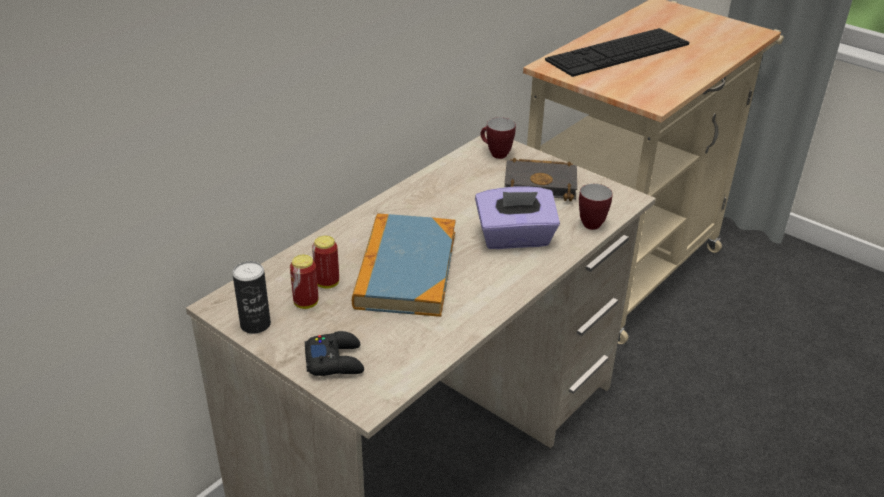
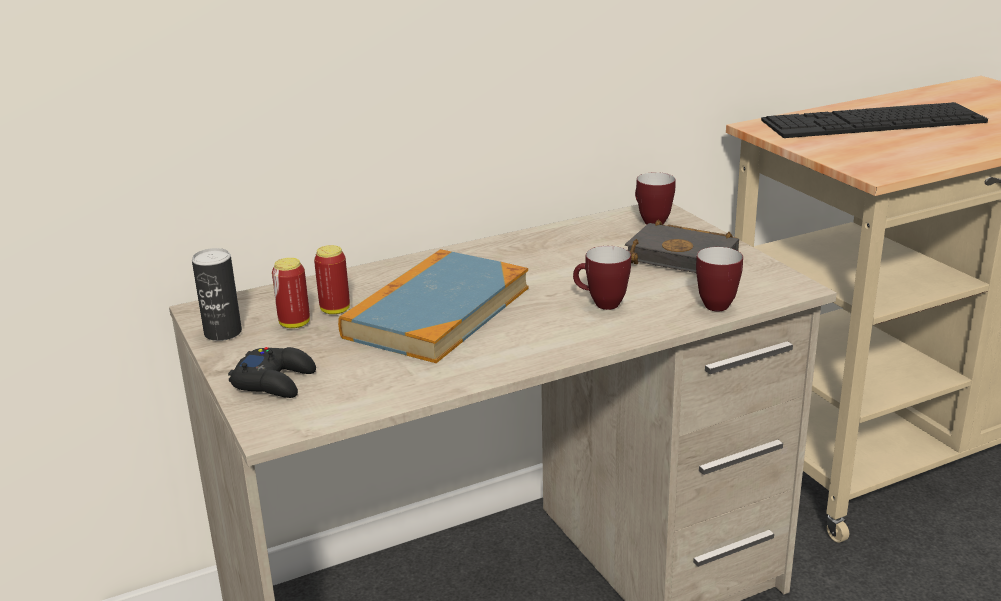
camera: 25 degrees right, 10 degrees down
purple tissue box [475,186,560,249] -> mug [573,246,631,310]

